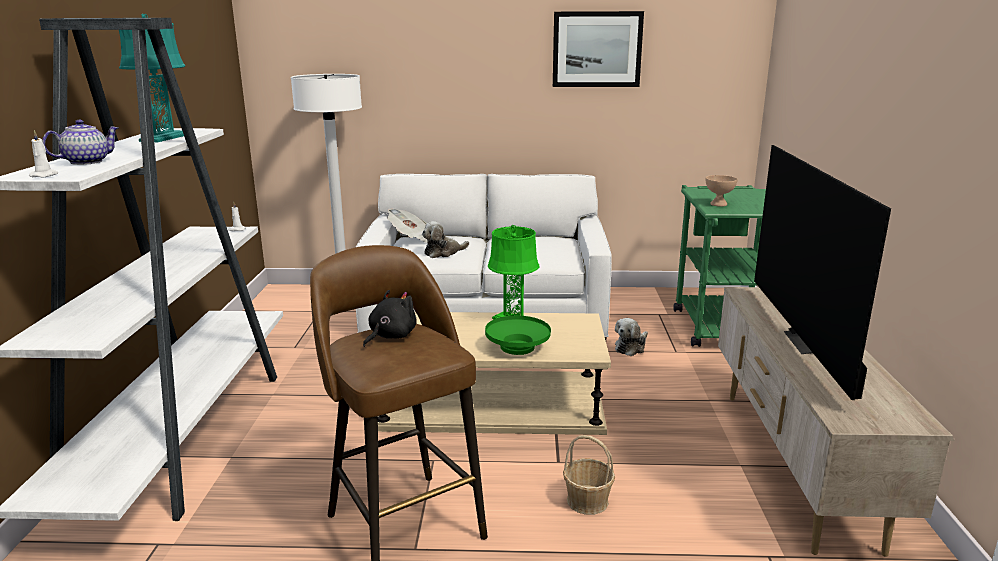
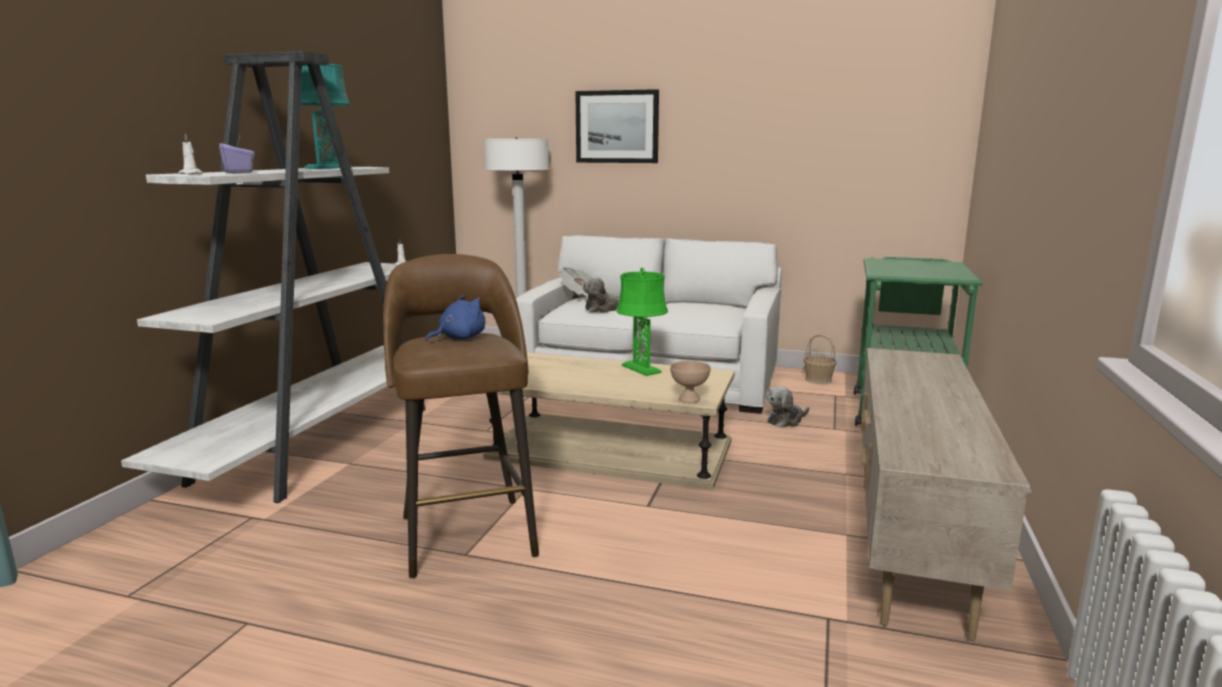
camera: 15 degrees right, 5 degrees down
teapot [42,120,119,165] -> purple tissue box [219,135,254,173]
black plush toy [363,290,416,347] -> blue plush toy [425,295,485,341]
green bowl [485,316,551,355] -> none
picture [553,11,644,87] -> picture moved to [575,89,659,163]
basket [563,435,615,515] -> basket moved to [803,334,837,384]
beige bowl [705,175,738,207] -> beige bowl moved to [670,361,711,403]
television [754,145,891,400] -> none

